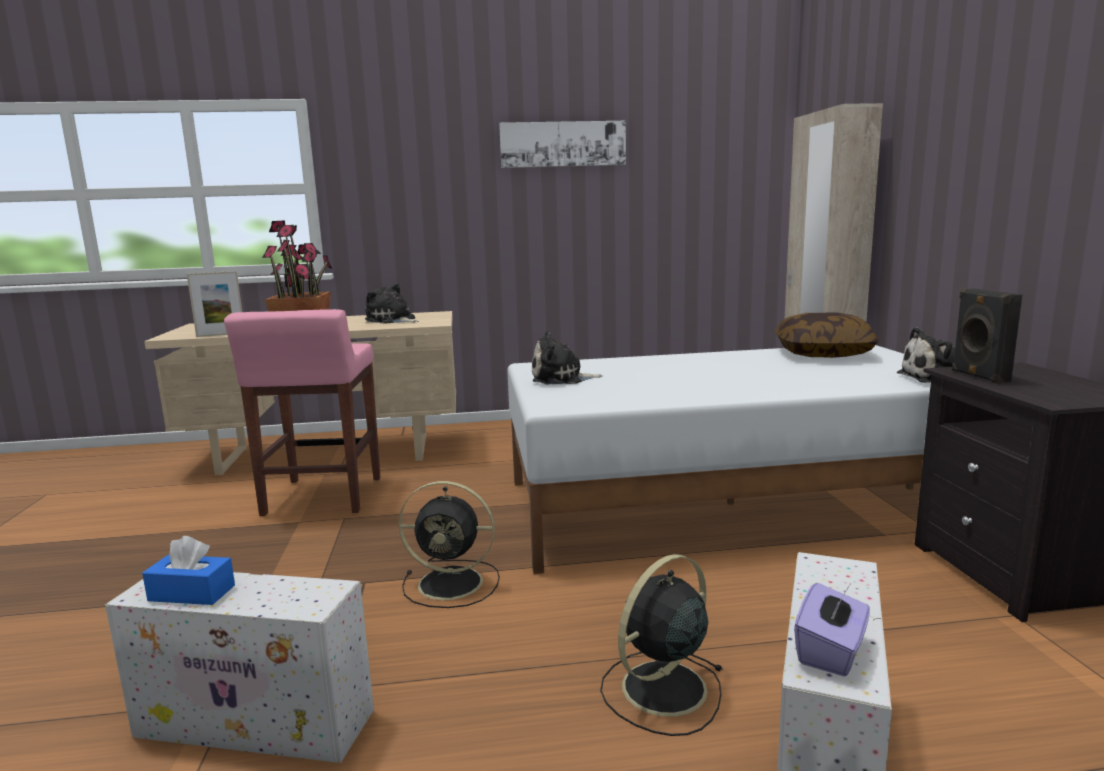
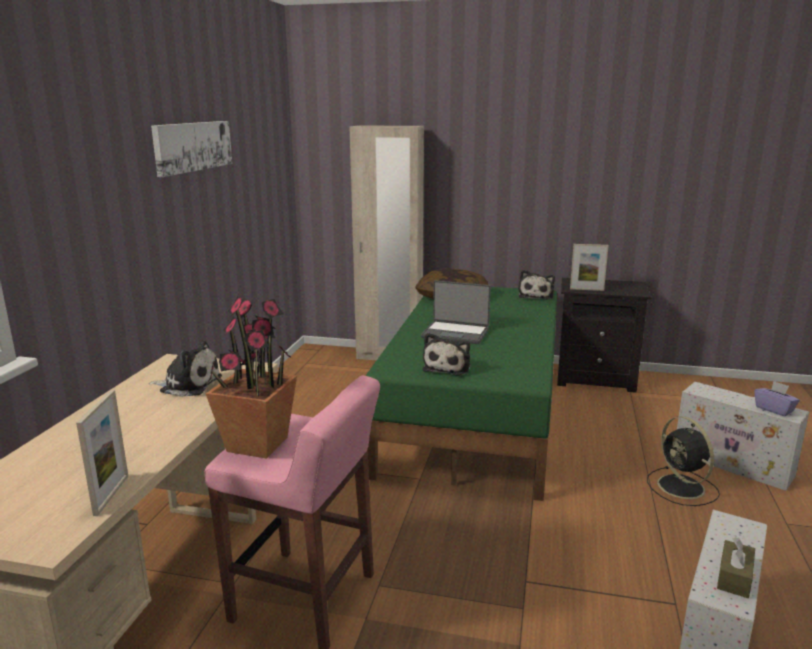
camera: 70 degrees left, 5 degrees up
blue tissue box [142,536,235,605] -> brown tissue box [717,537,755,598]
plush toy [365,283,419,324] -> plush toy turned 135 degrees counterclockwise [148,341,222,397]
black fan [399,481,500,608] -> none
white bed [507,345,931,574] -> green bed [366,287,557,501]
black speaker [952,288,1022,384] -> picture frame [570,244,609,291]
none -> laptop [421,280,491,344]

